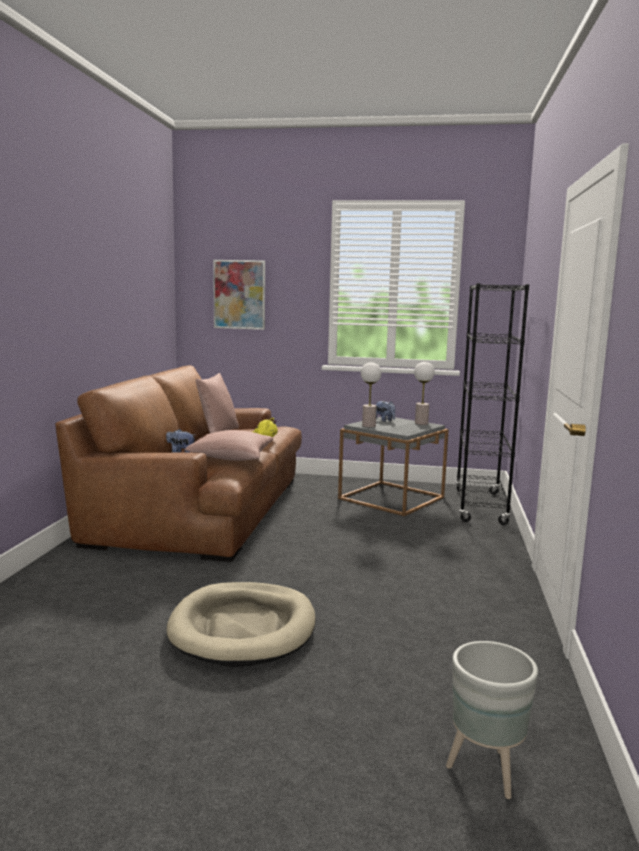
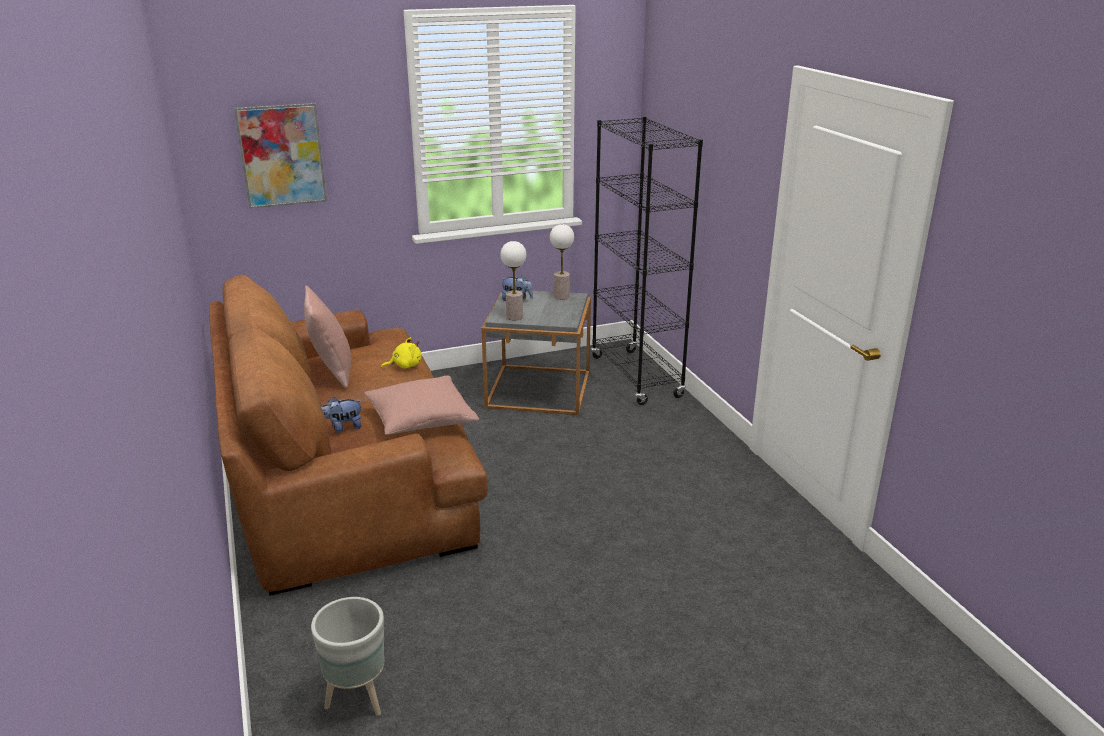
camera: 30 degrees left, 15 degrees up
beige dog bed [167,582,316,667] -> none
grey planter [446,641,538,799] -> grey planter moved to [311,597,384,716]

